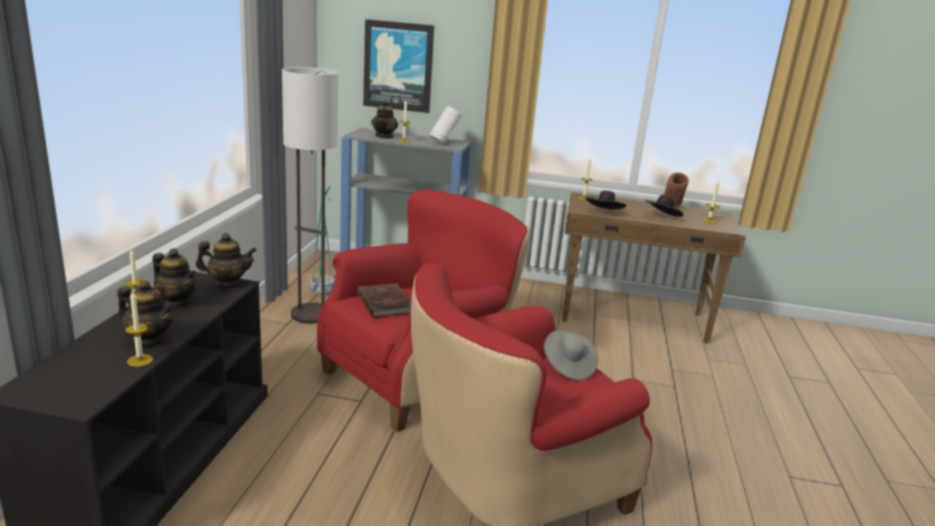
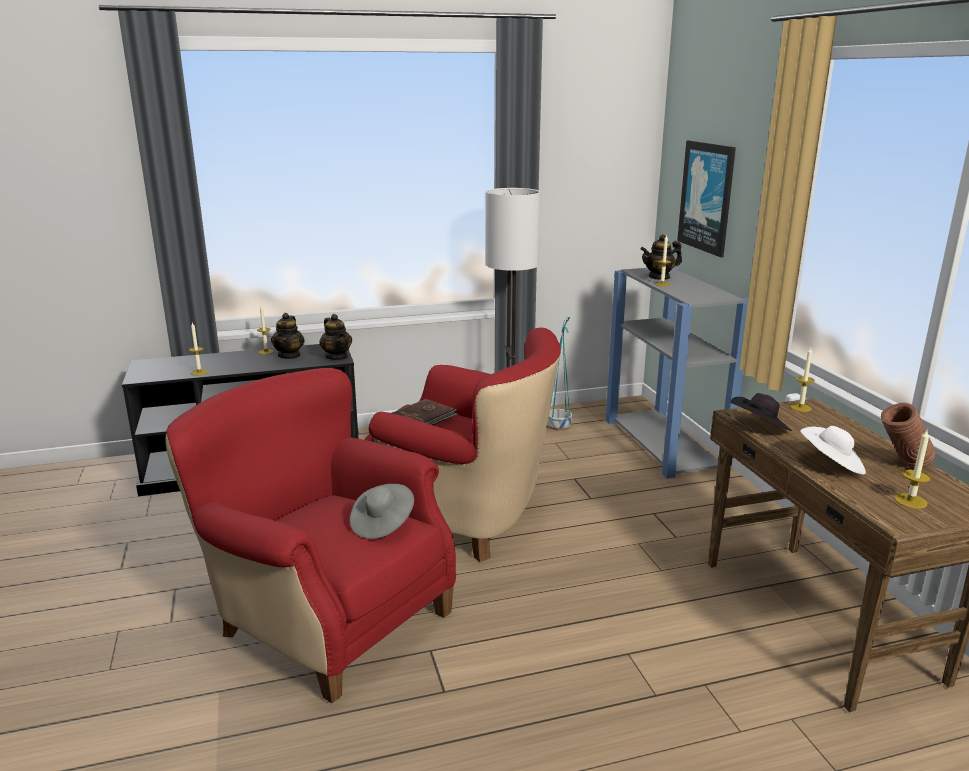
camera: 65 degrees right, 0 degrees up
teapot [117,281,175,346] -> none
white vase [429,106,462,144] -> none
black hat [645,195,683,217] -> white hat [800,426,866,475]

